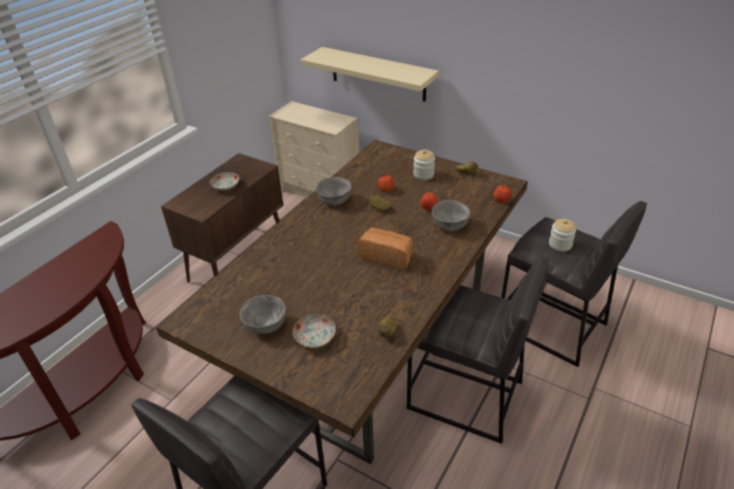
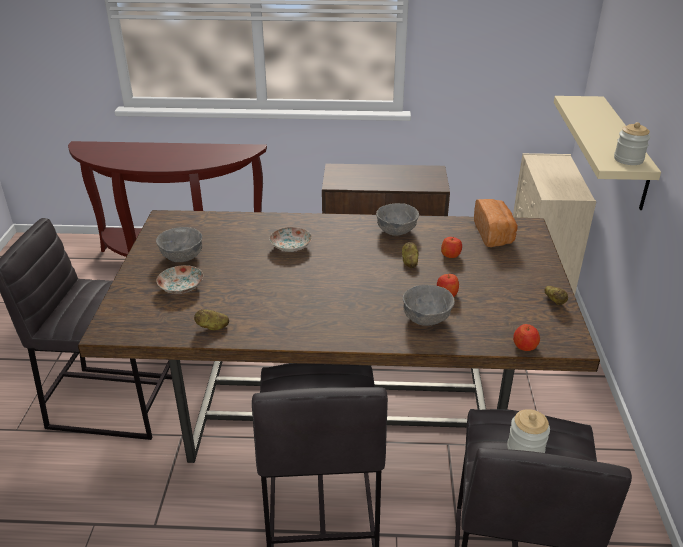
camera: 60 degrees right, 5 degrees down
plate [209,172,239,190] -> plate moved to [269,227,312,252]
bread [357,228,413,270] -> bread moved to [474,199,518,247]
jar [413,149,435,180] -> jar moved to [614,122,650,165]

